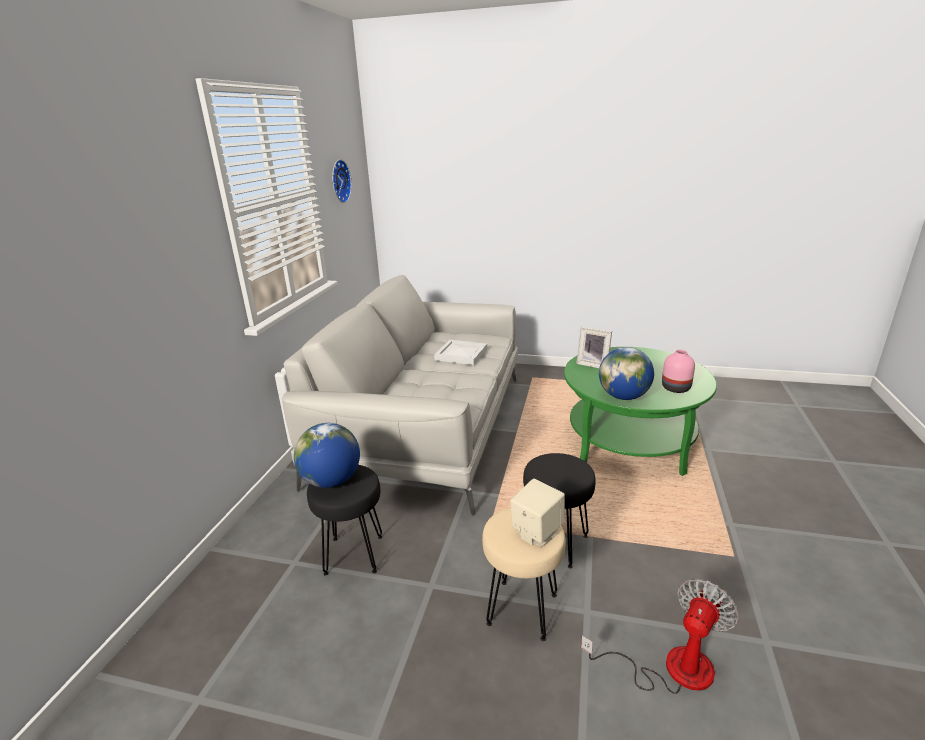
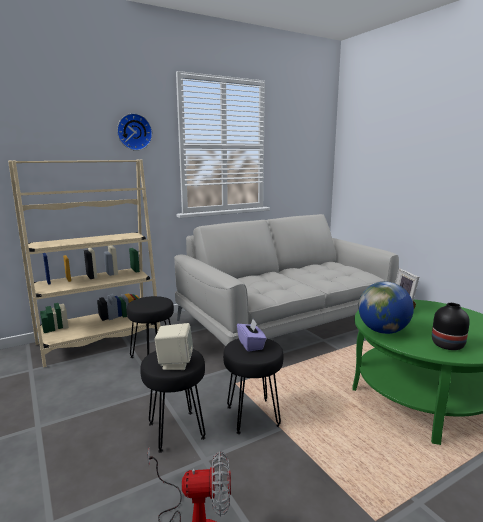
camera: 45 degrees right, 10 degrees down
globe [294,423,360,488] -> none
wall clock [332,159,352,203] -> wall clock moved to [117,113,152,151]
white tray [434,340,487,365] -> none
beige stool [482,508,566,641] -> black stool [140,349,205,453]
pink vase [662,350,695,393] -> black vase [432,303,470,350]
none -> beige bookcase [8,160,160,367]
none -> purple tissue box [237,319,267,352]

